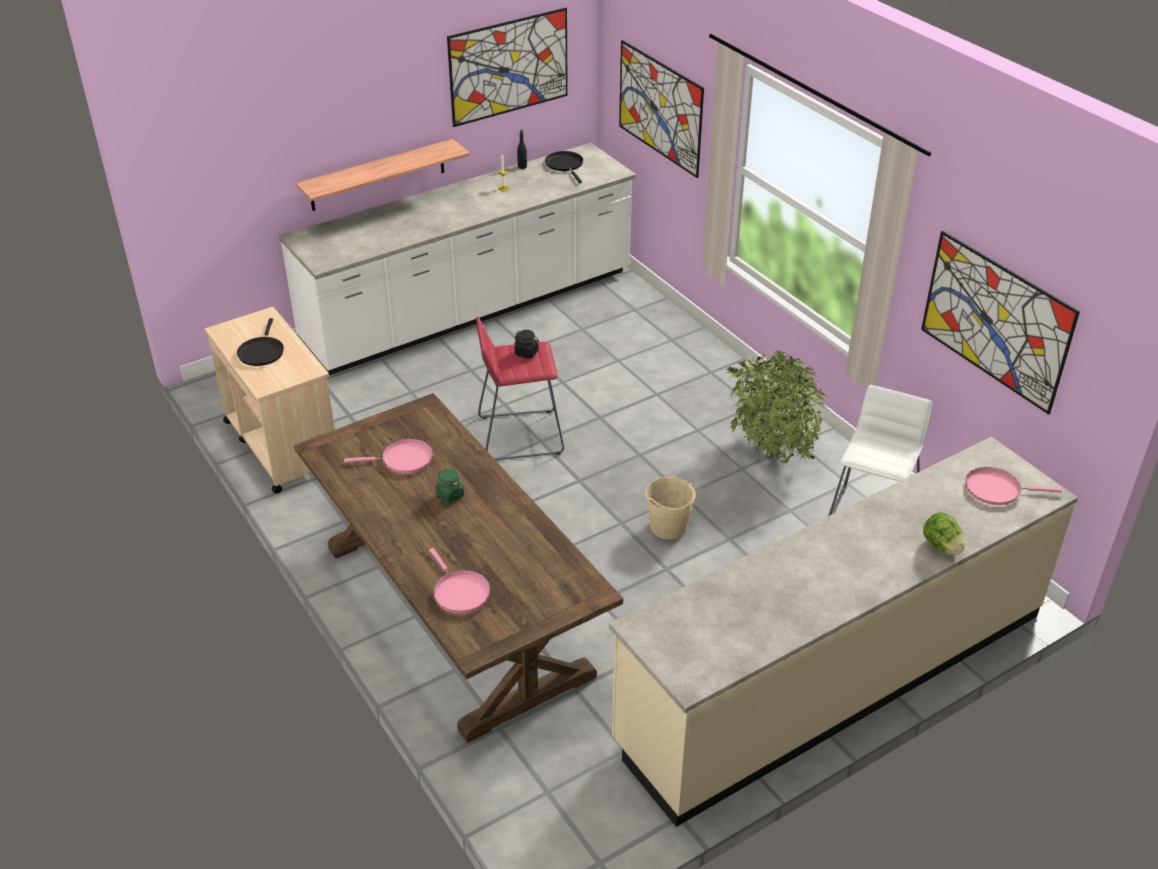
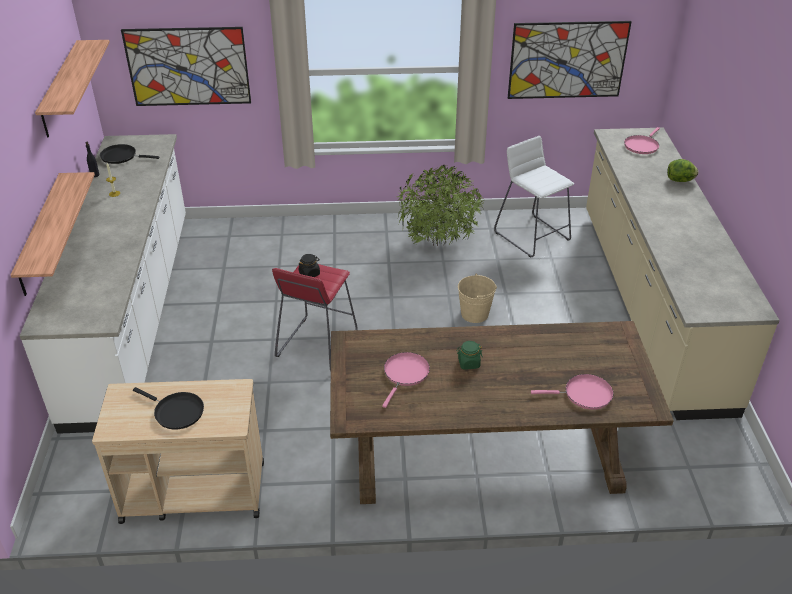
camera: 60 degrees left, 0 degrees up
picture [447,8,568,127] -> shelf [35,40,110,137]

